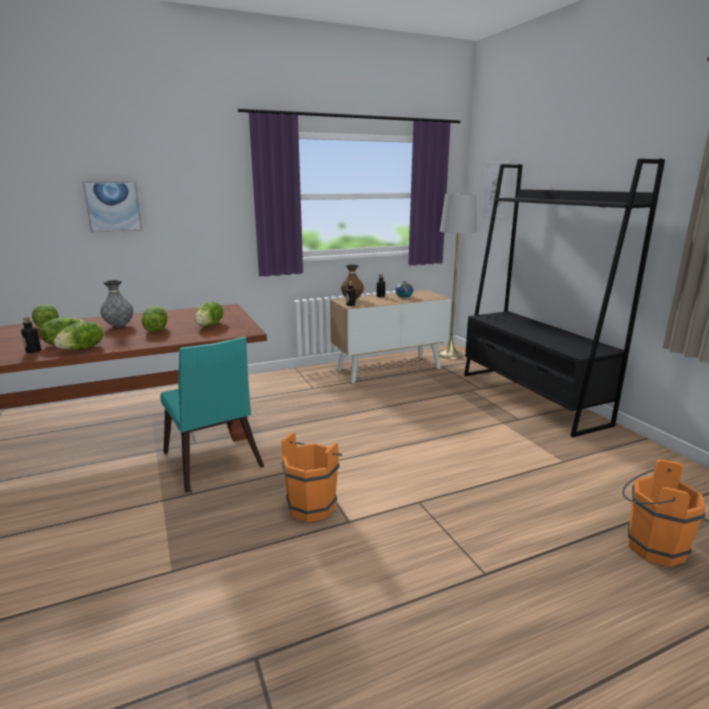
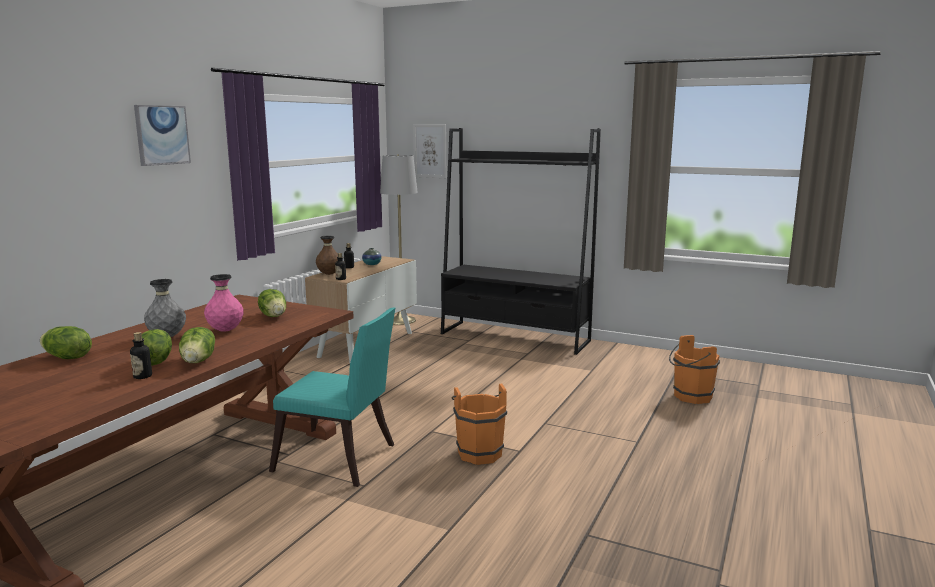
camera: 40 degrees left, 5 degrees down
picture [82,182,142,232] -> picture moved to [134,105,191,166]
lettuce [142,306,167,332] -> pink vase [204,274,244,332]

